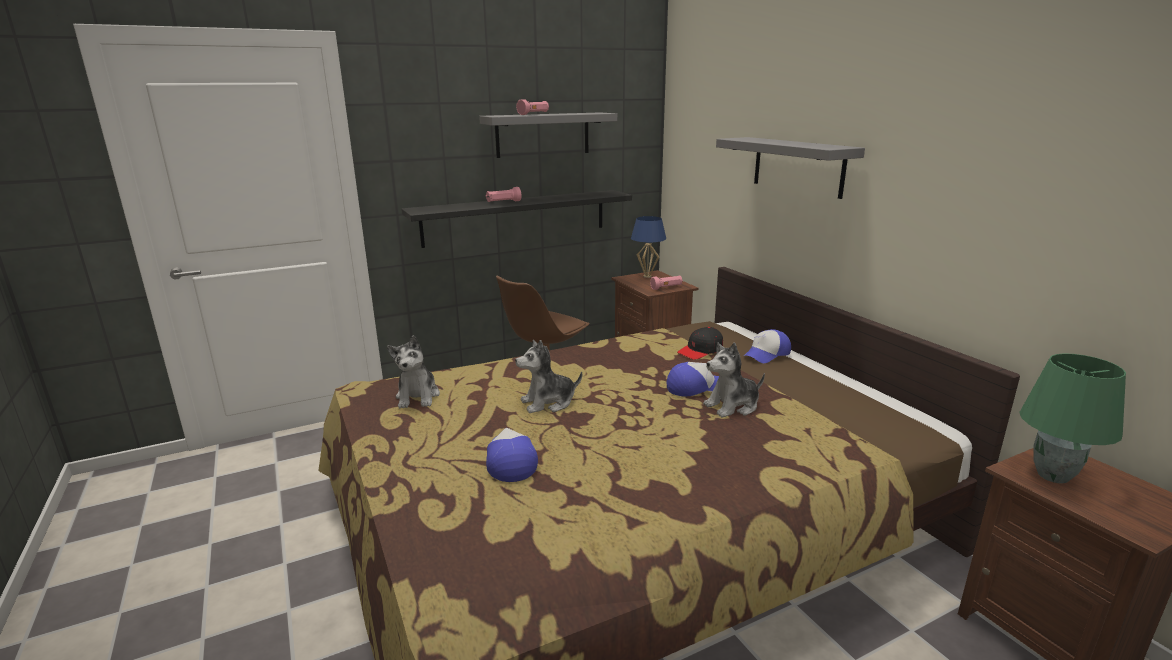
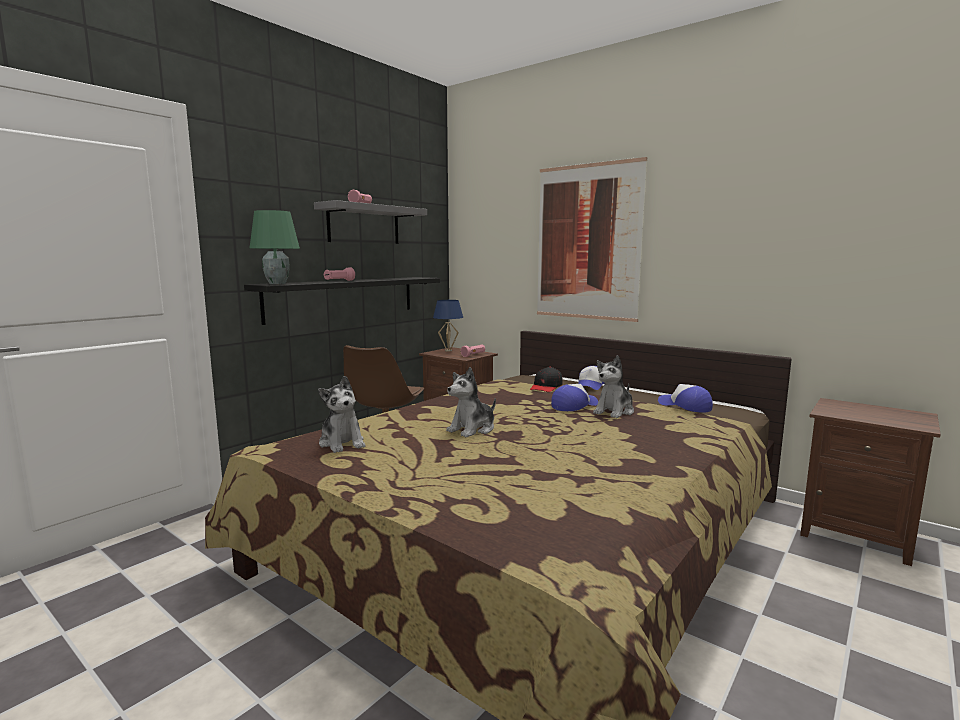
camera: 25 degrees left, 10 degrees down
cap [486,428,538,482] -> cap moved to [658,384,713,413]
grey shelf [716,137,865,199] -> picture [537,157,647,322]
green table lamp [1019,353,1126,484] -> green table lamp moved to [250,210,300,284]

